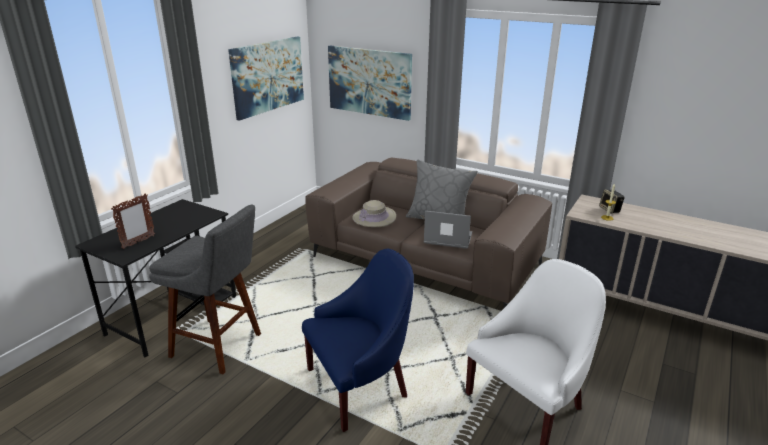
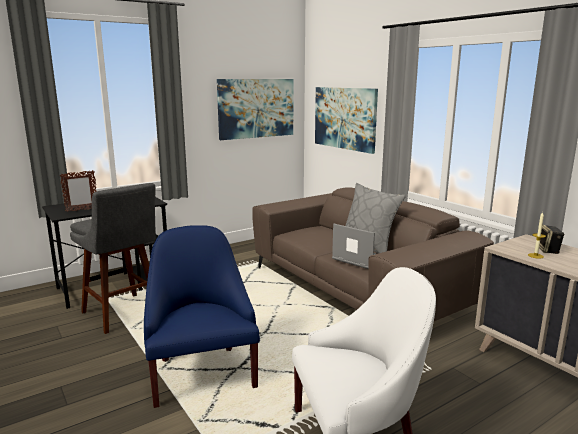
camera: 25 degrees right, 10 degrees down
blue armchair [302,249,414,432] -> blue armchair turned 105 degrees counterclockwise [144,225,260,408]
beige hat [352,200,396,227] -> none

